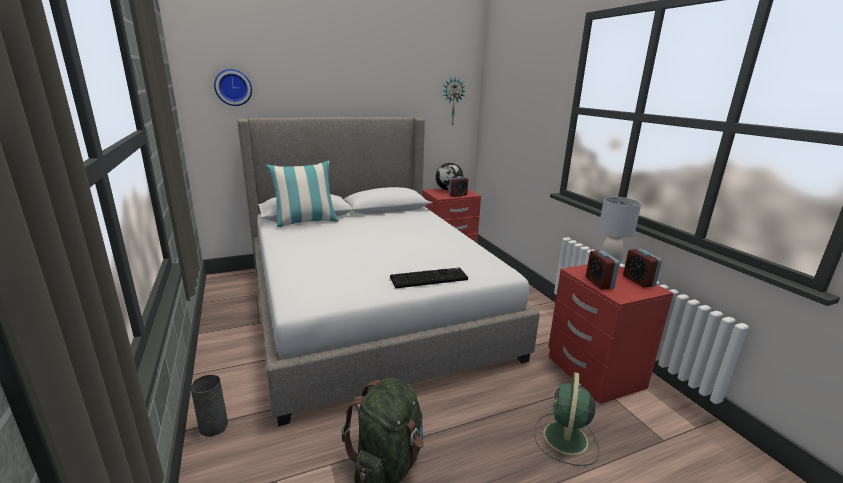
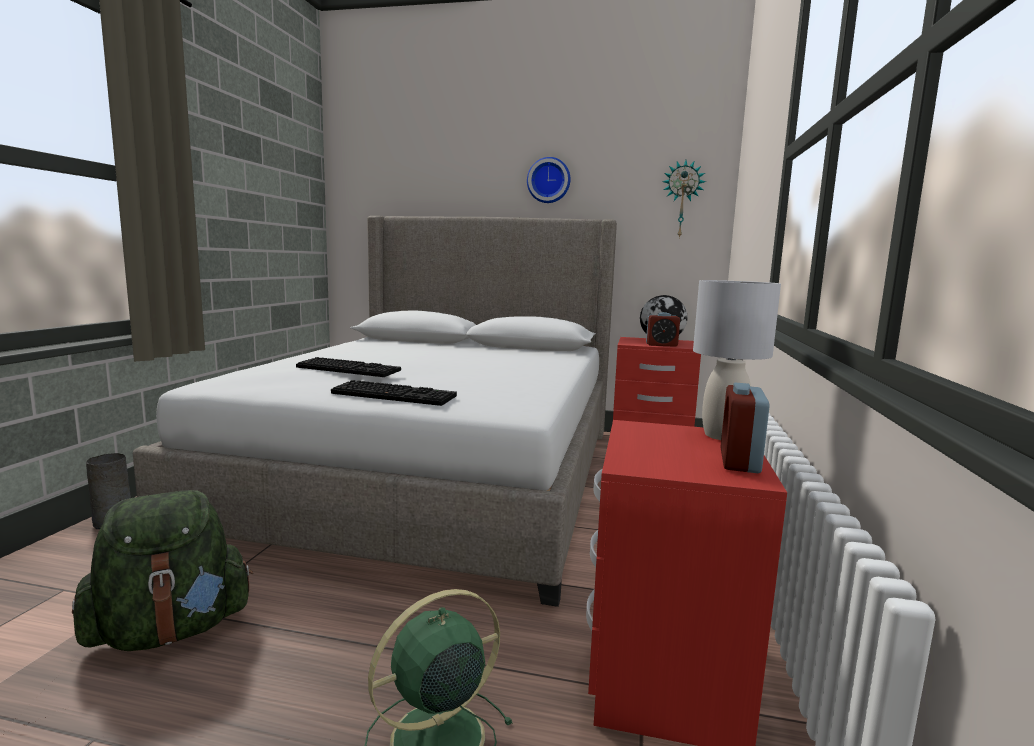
camera: 35 degrees right, 10 degrees down
wall clock [214,69,252,106] -> wall clock moved to [527,157,571,203]
pillow [266,161,339,227] -> none
alarm clock [586,250,620,289] -> none
none -> keyboard [296,357,401,377]

